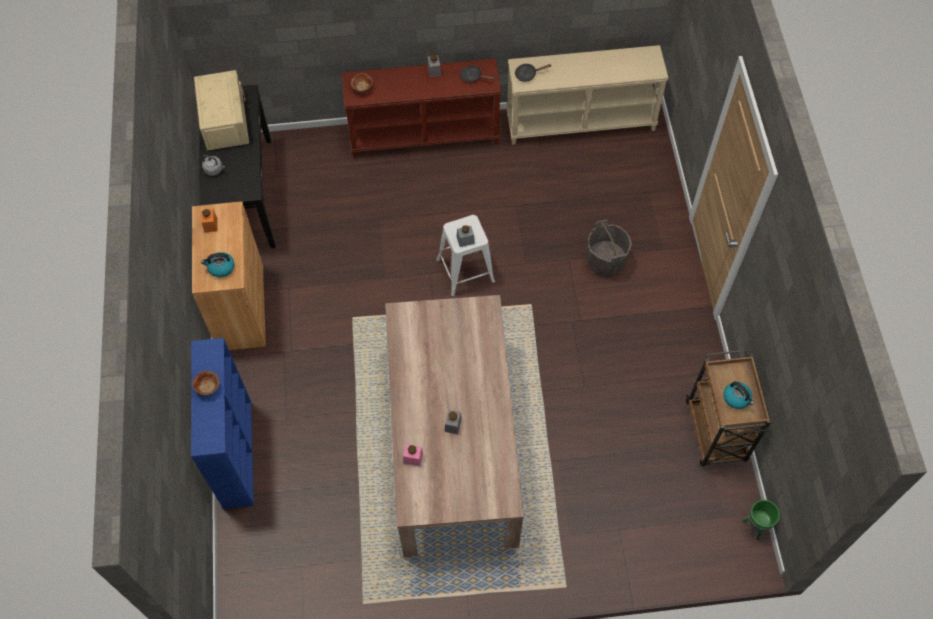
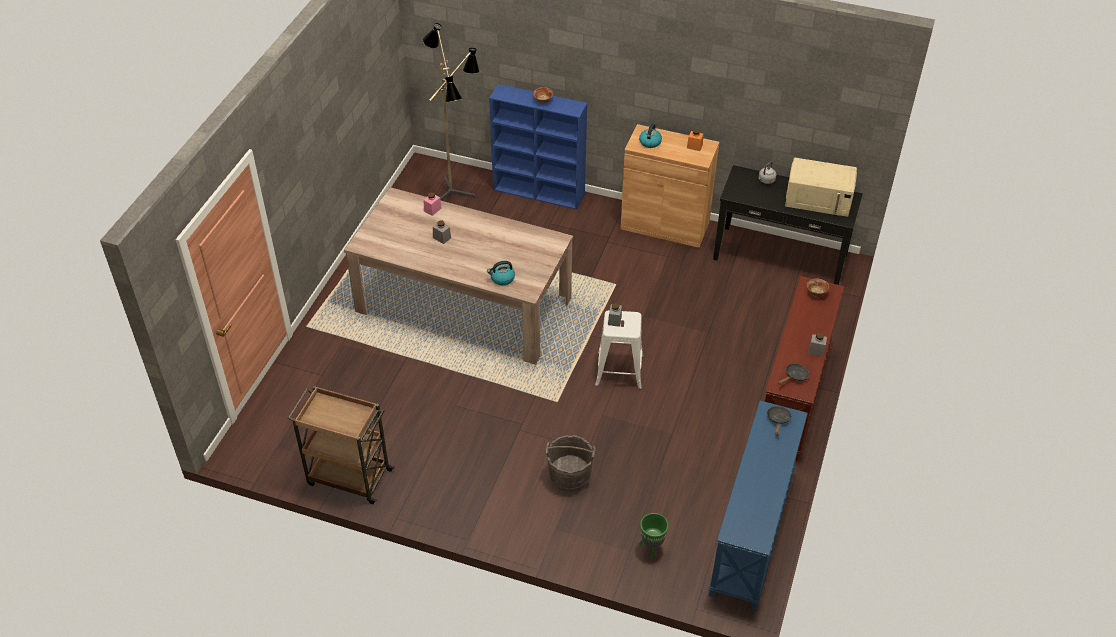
camera: 115 degrees right, 15 degrees down
beige console table [506,45,668,145] -> blue console table [708,401,808,610]
kettle [724,381,754,409] -> kettle moved to [487,261,515,285]
green planter [743,500,780,540] -> green planter moved to [639,513,669,560]
none -> floor lamp [423,23,479,201]

